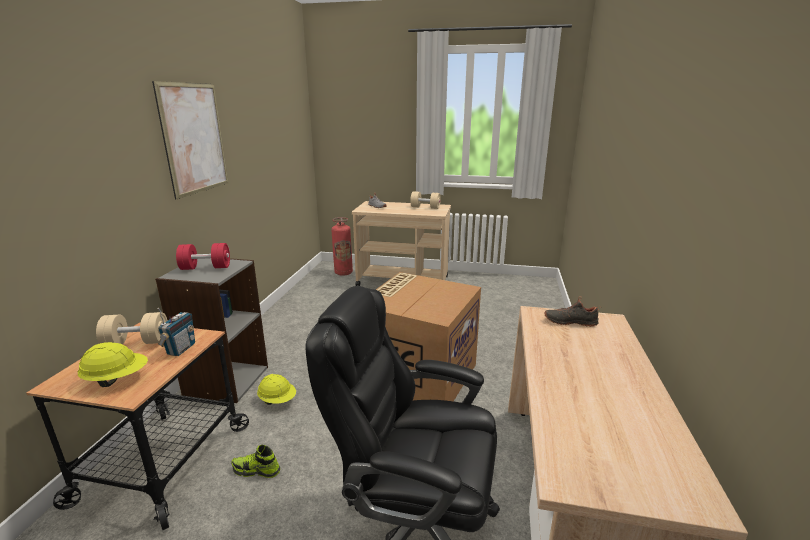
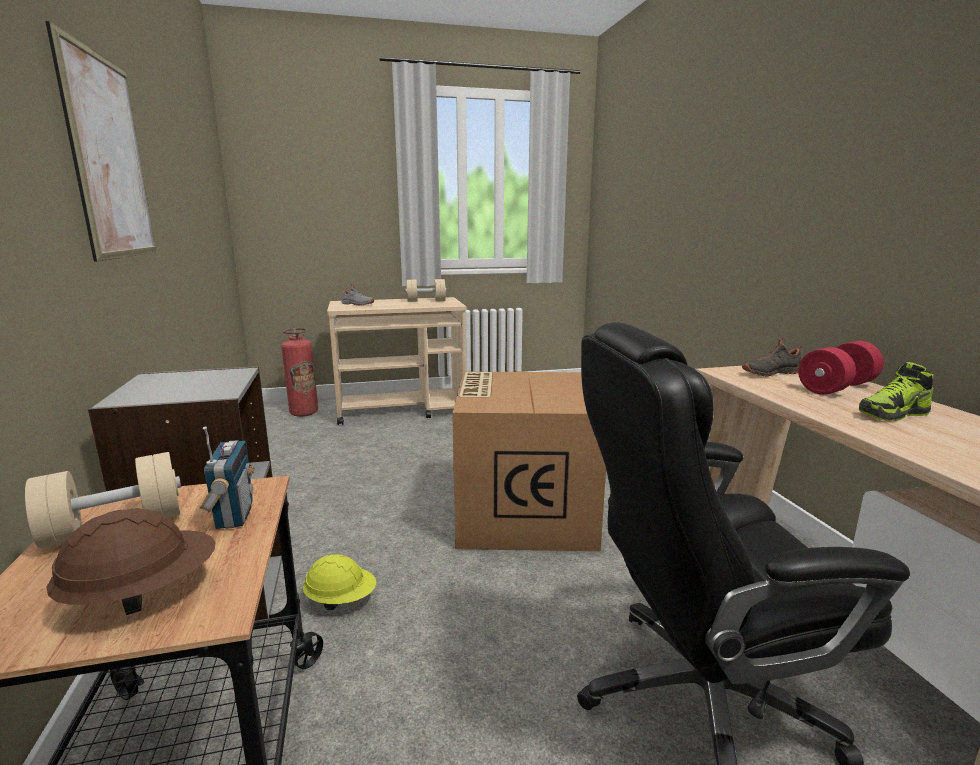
camera: 25 degrees left, 5 degrees down
yellow hard hat [77,342,148,387] -> brown hard hat [47,508,216,615]
red dumbbell [176,243,230,270] -> red dumbbell moved to [798,341,884,395]
shoe [231,445,280,478] -> shoe moved to [859,362,933,421]

